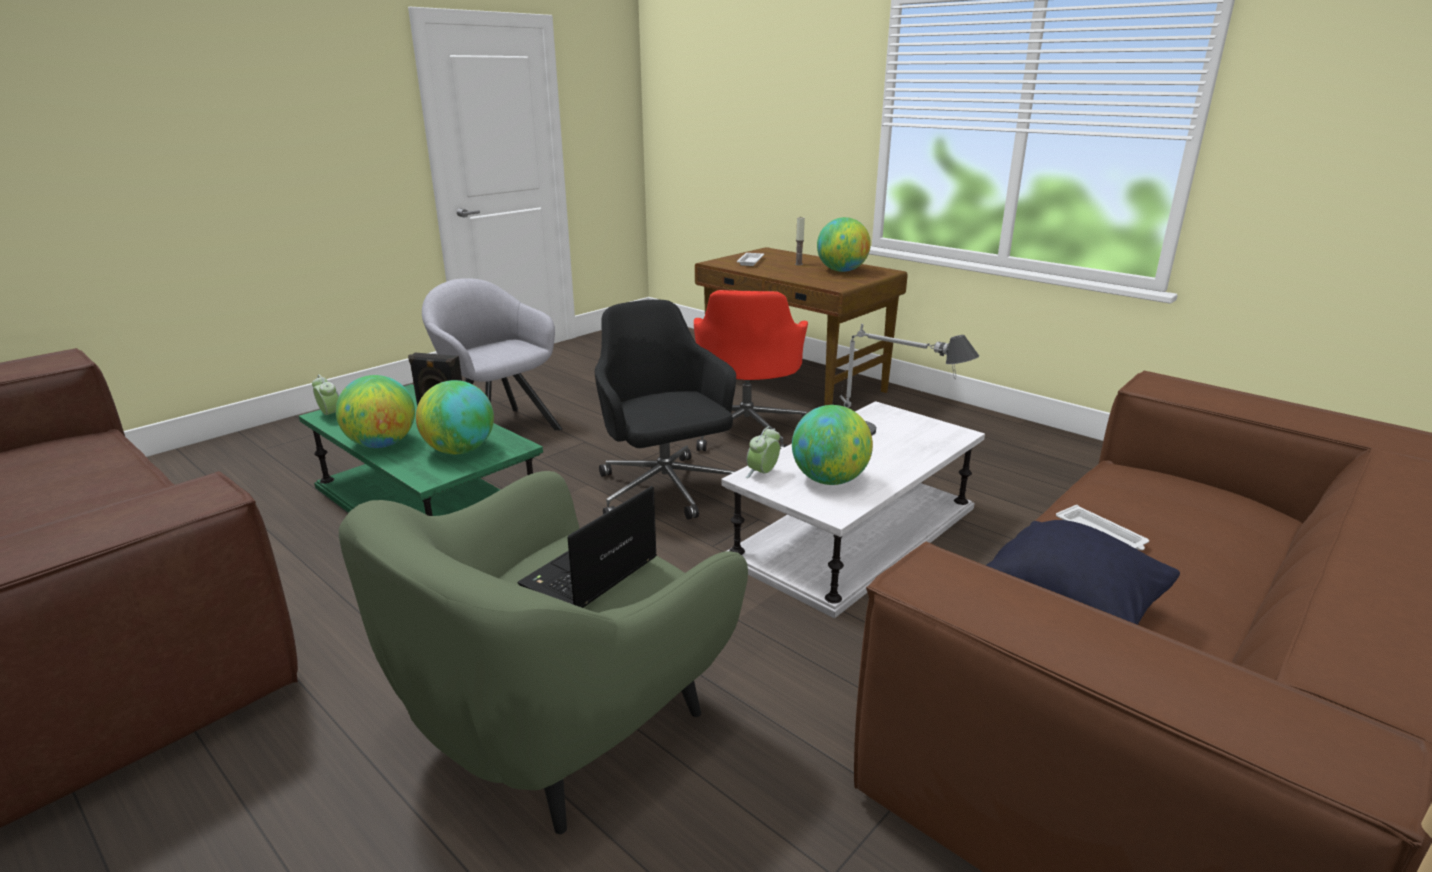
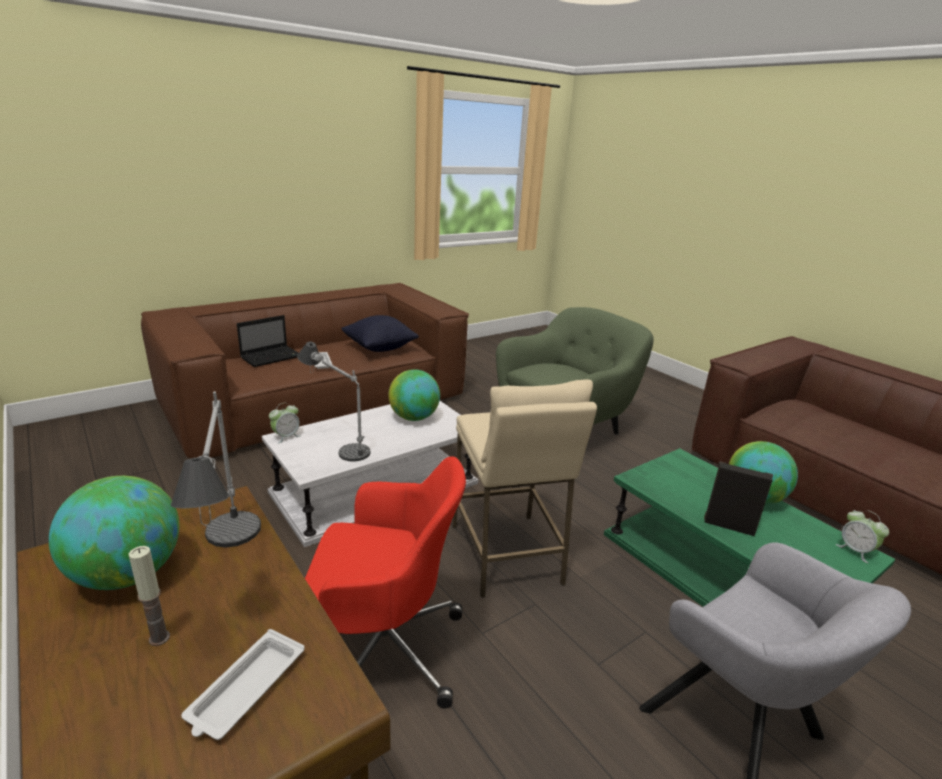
camera: 170 degrees left, 0 degrees up
globe [416,380,494,454] -> none
laptop [517,486,657,608] -> laptop moved to [237,315,298,367]
black office chair [595,299,736,519] -> beige stool [452,379,597,598]
red office chair [694,290,808,451] -> red office chair turned 75 degrees clockwise [305,456,466,708]
alarm clock [745,426,780,478] -> alarm clock moved to [269,403,301,444]
none -> table lamp [171,392,261,548]

